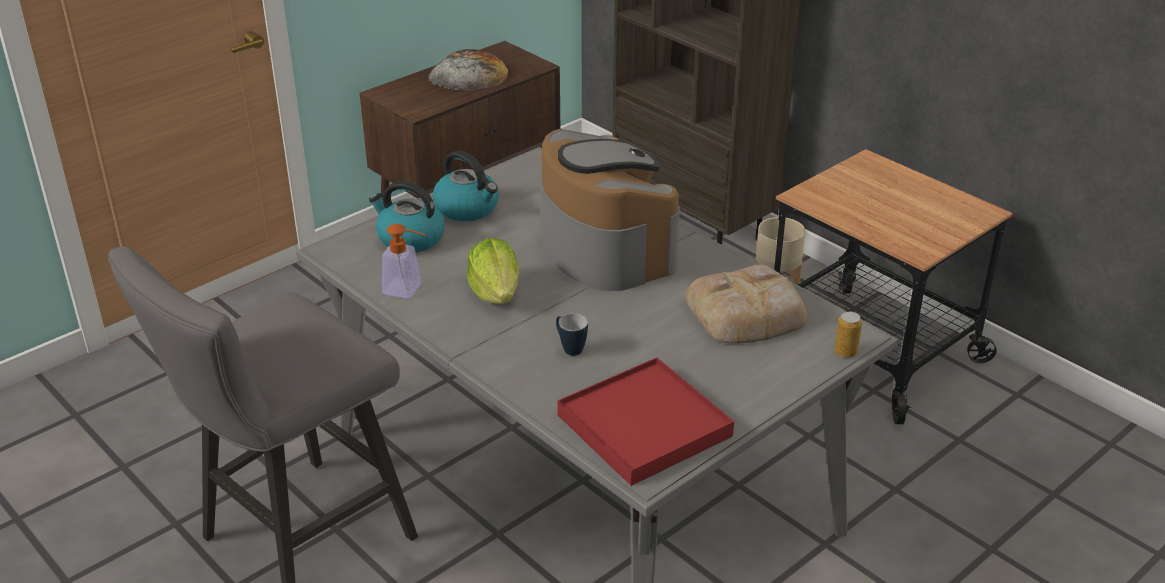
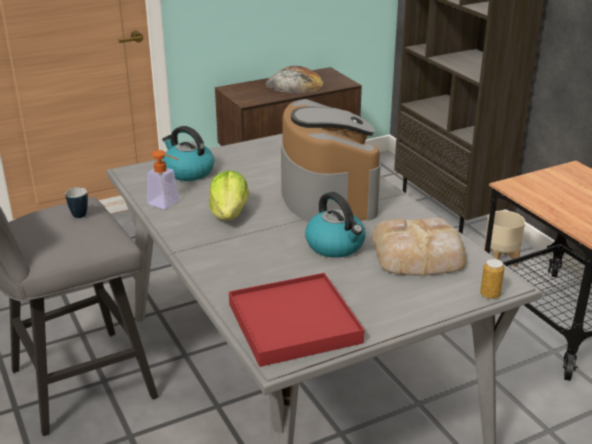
camera: 15 degrees right, 5 degrees down
kettle [433,150,499,221] -> kettle moved to [305,192,366,258]
mug [556,313,588,356] -> mug moved to [65,187,88,218]

